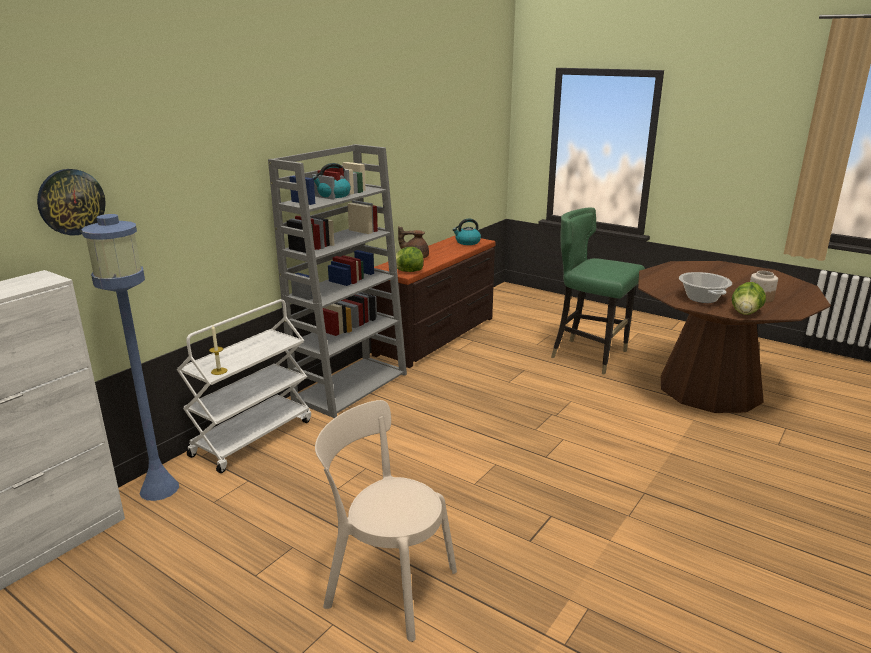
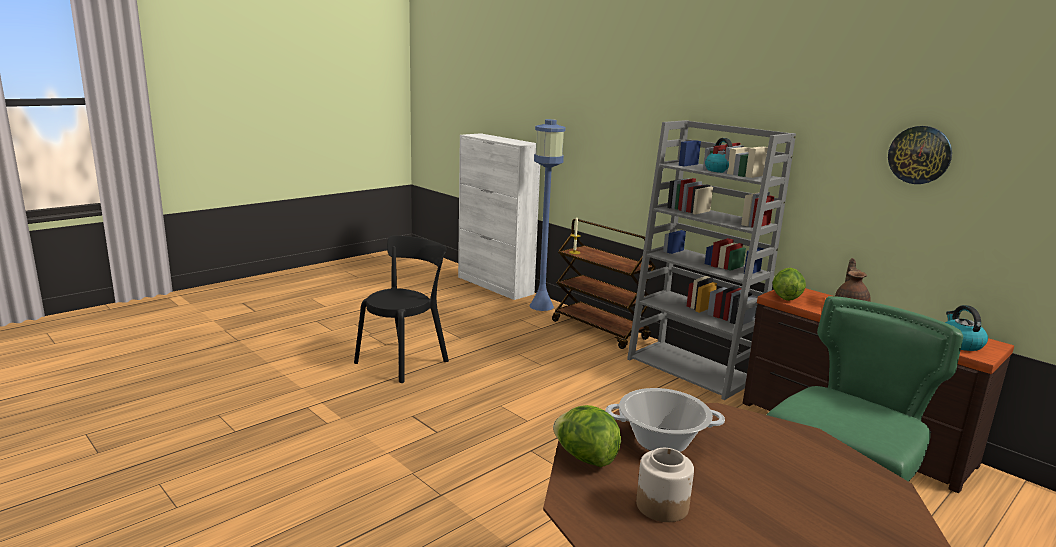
camera: 100 degrees right, 5 degrees down
wall clock [37,169,106,235] -> wall clock moved to [888,126,952,184]
white cart [177,299,311,473] -> brown cart [552,219,656,349]
beige chair [315,400,457,642] -> black chair [354,235,449,383]

